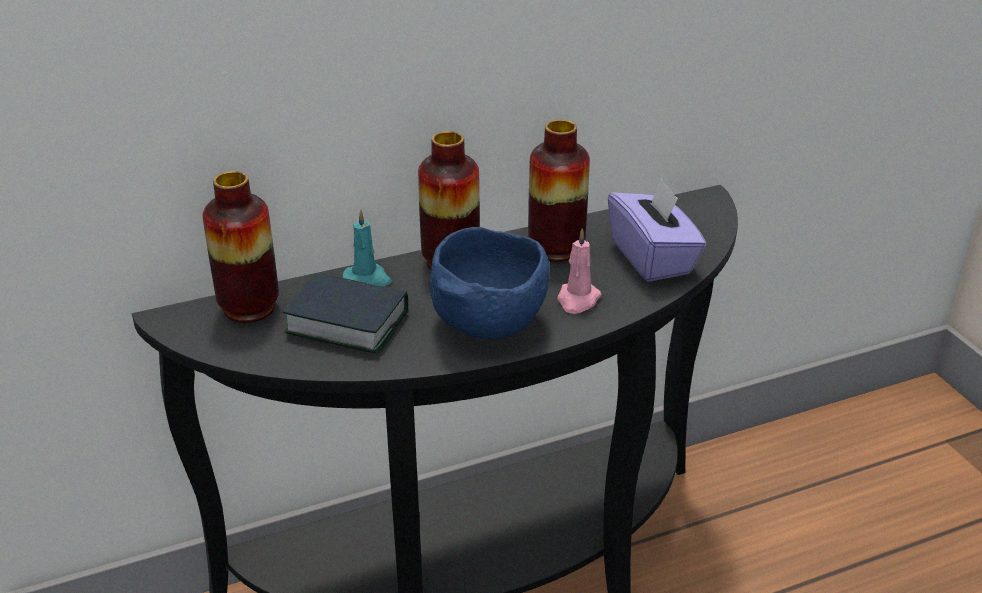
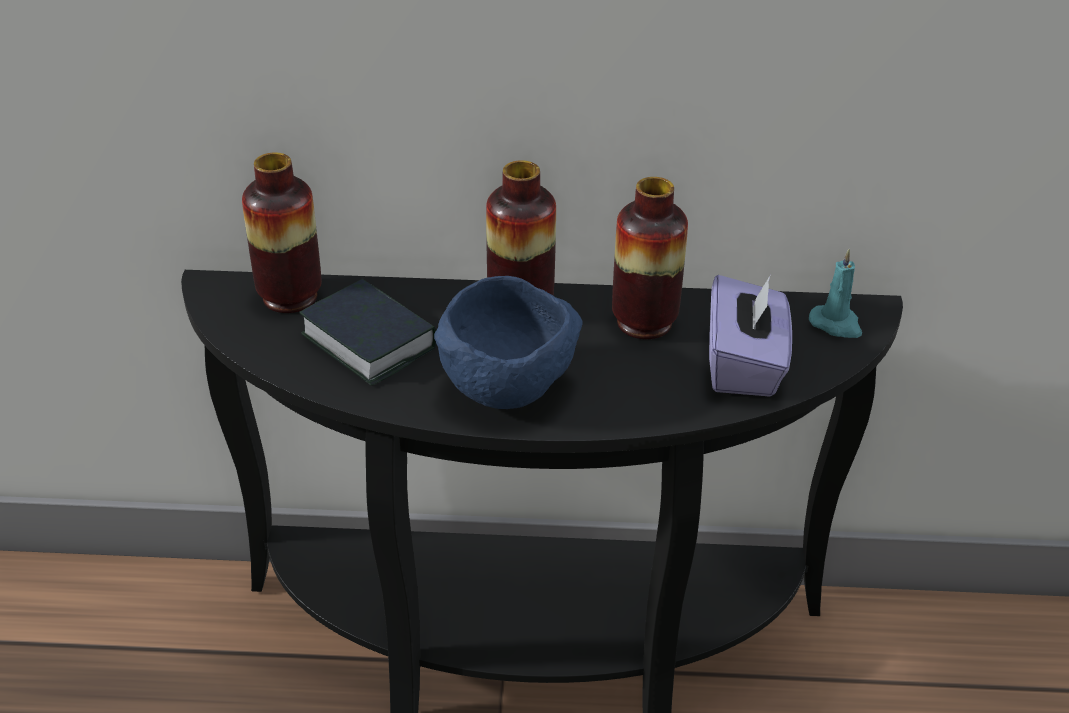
camera: 25 degrees right, 5 degrees up
turquoise candle [342,209,392,286] -> turquoise candle moved to [809,249,862,338]
pink candle [557,228,602,314] -> none

